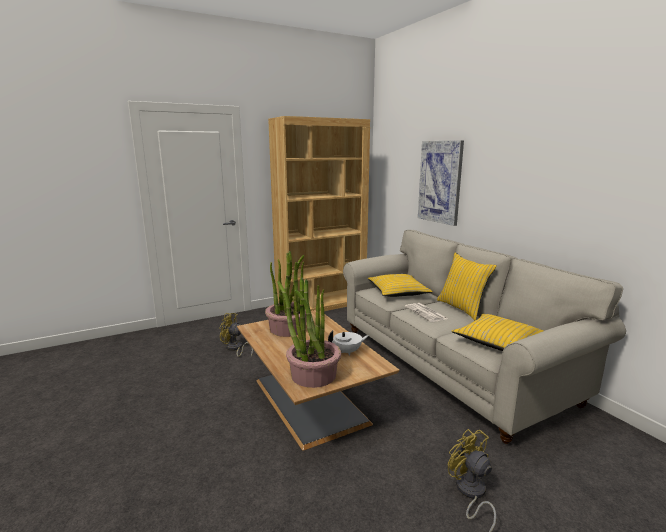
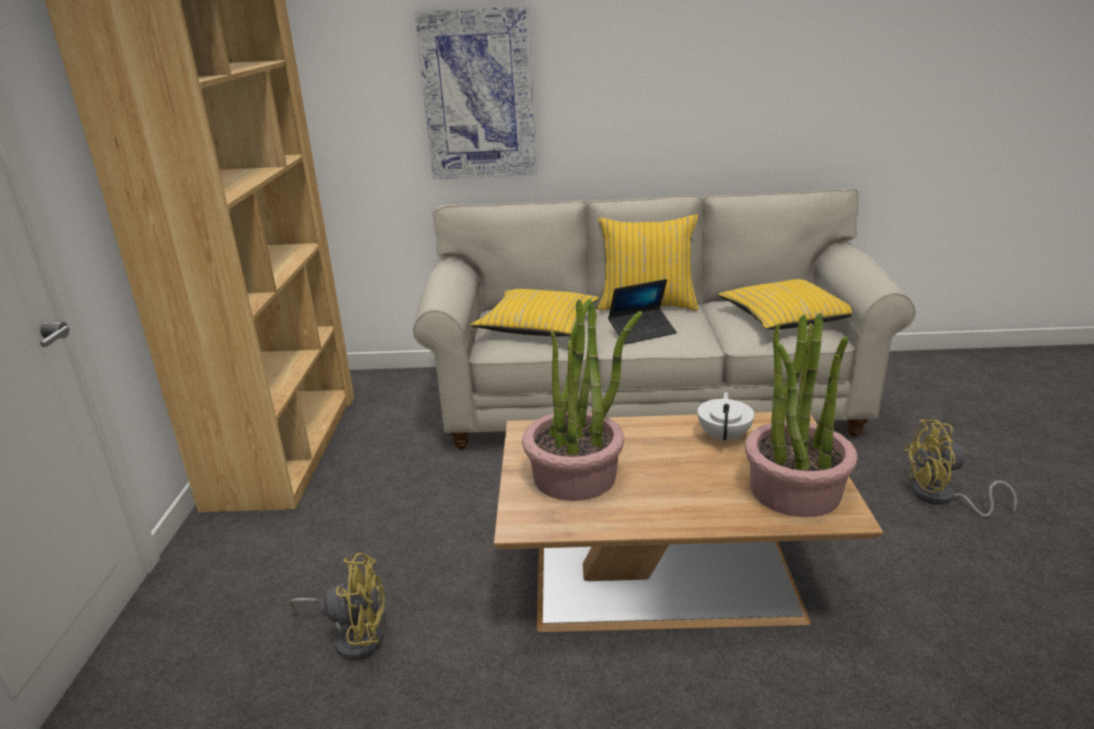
camera: 60 degrees left, 10 degrees up
yellow fan [219,313,253,357] -> yellow fan turned 135 degrees counterclockwise [289,553,385,660]
newspaper [405,303,448,322] -> laptop [608,279,677,344]

